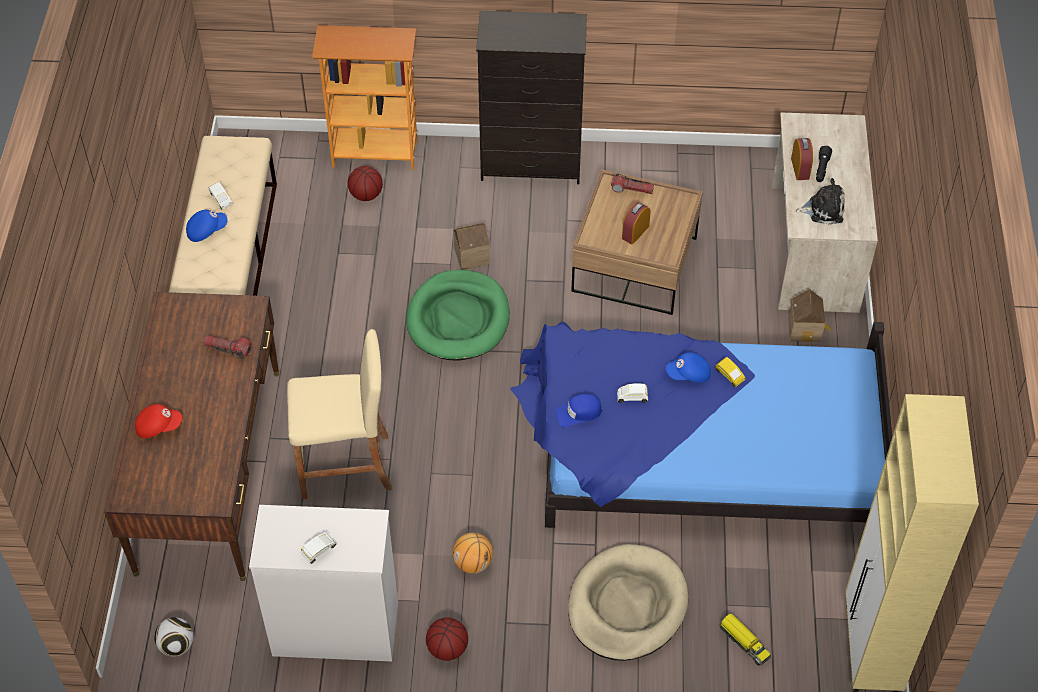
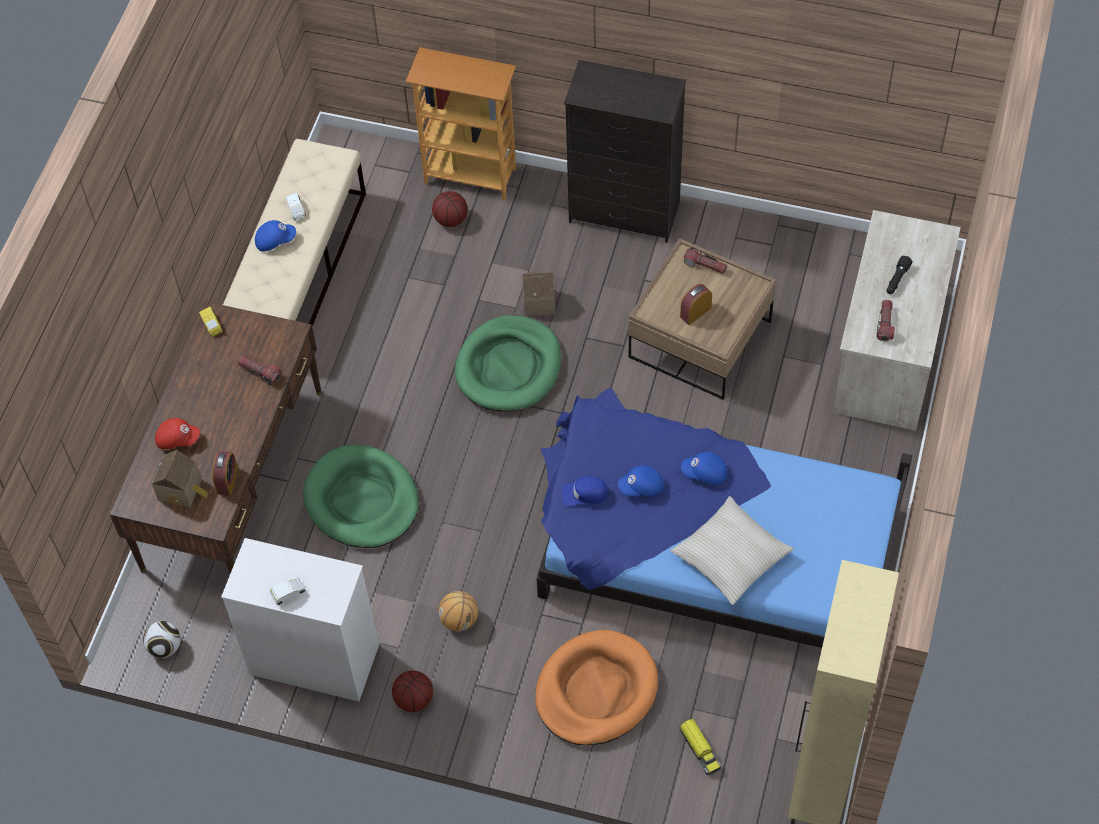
camera: 15 degrees right, 5 degrees up
beige stool [287,329,392,499] -> green dog bed [303,444,419,548]
beige dog bed [568,544,688,661] -> orange dog bed [535,630,658,745]
white toy car [617,383,648,403] -> blue cap [618,465,664,496]
yellow toy car [715,357,745,387] -> yellow toy car moved to [199,306,223,337]
toy house [788,289,831,342] -> toy house moved to [152,450,208,508]
alarm clock [791,138,813,180] -> alarm clock moved to [212,451,238,496]
plush toy [795,178,845,225] -> flashlight [876,300,895,342]
none -> beige pillow [670,496,794,605]

